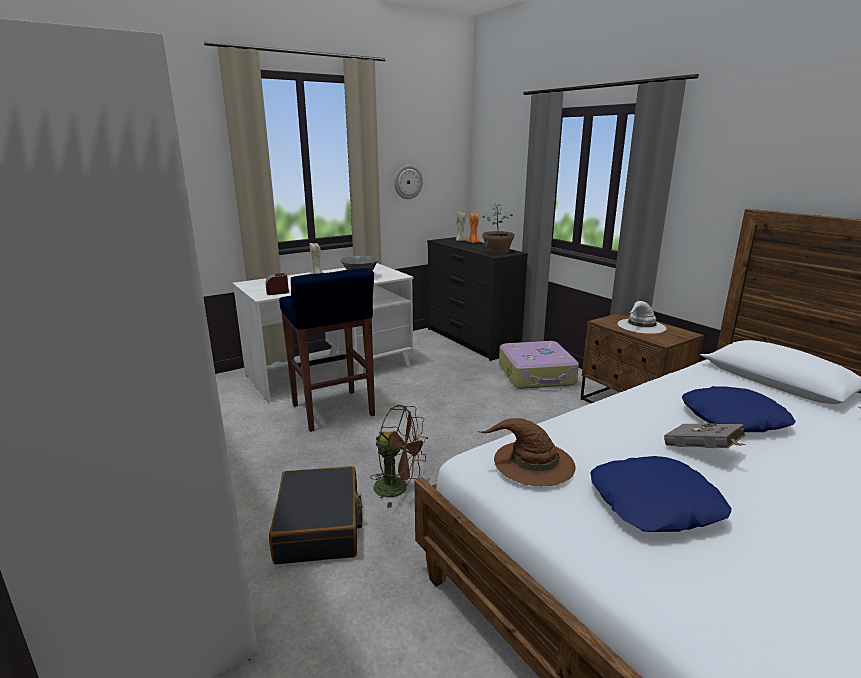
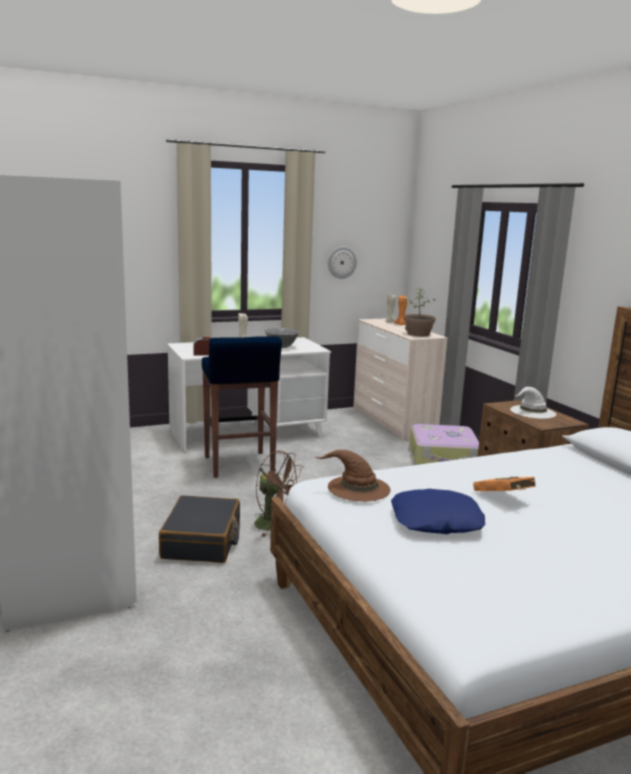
camera: 10 degrees right, 5 degrees down
black dresser [427,237,528,361] -> beige dresser [353,318,448,441]
grey book [664,423,747,448] -> orange book [473,477,536,491]
blue pillow [682,386,796,432] -> none

